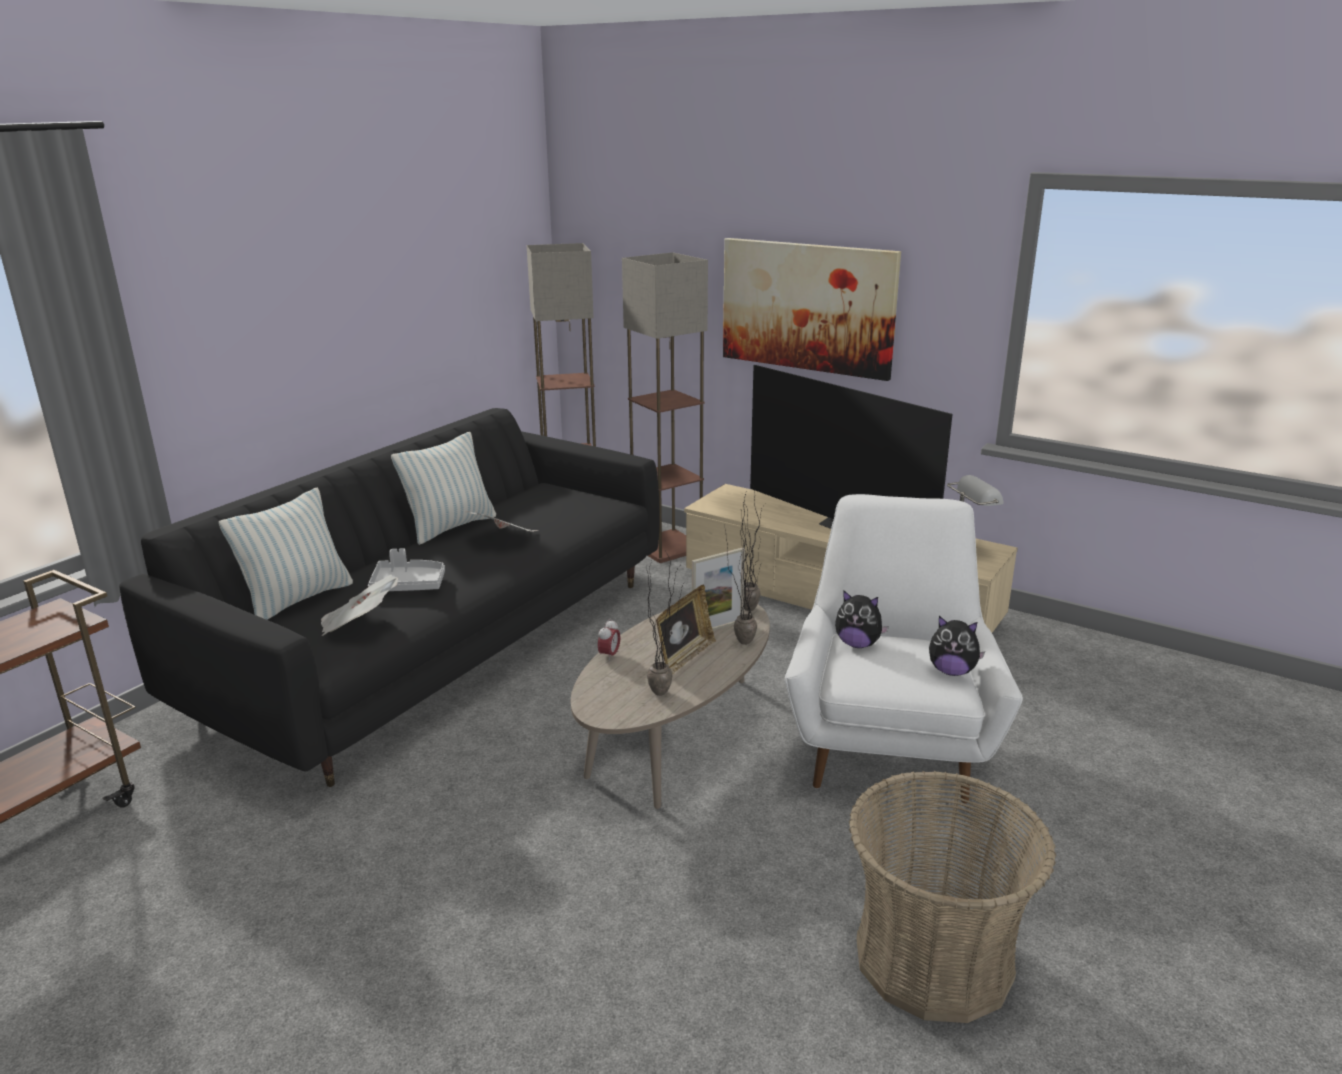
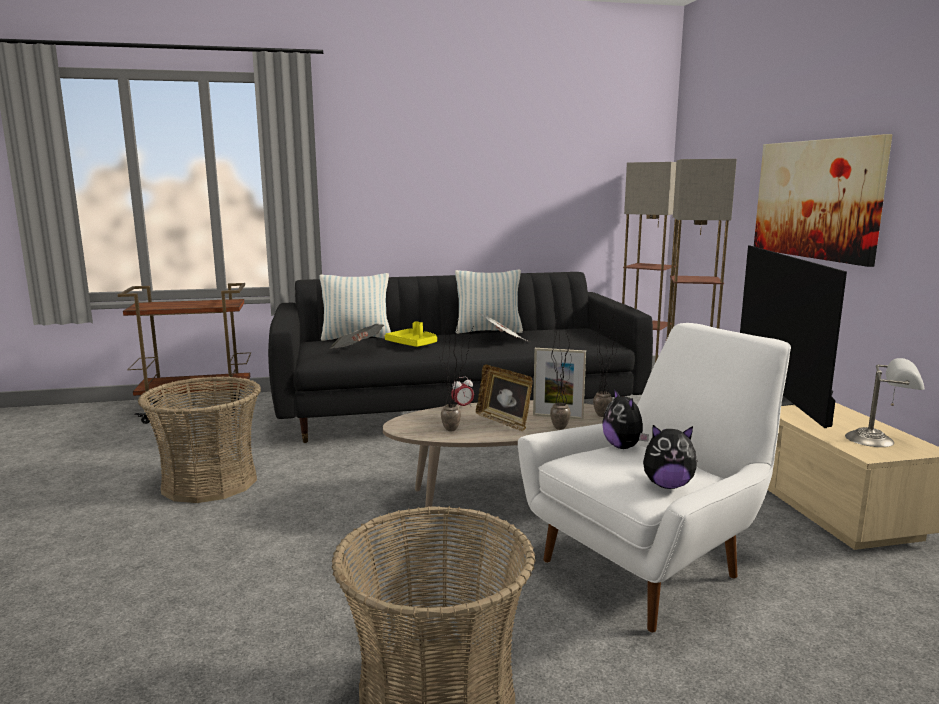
camera: 45 degrees right, 10 degrees down
grey tray [368,548,445,591] -> yellow tray [385,321,437,347]
picture frame [656,585,716,674] -> picture frame turned 60 degrees clockwise [476,365,533,432]
plush toy [929,616,985,676] -> plush toy turned 60 degrees counterclockwise [643,425,698,489]
none -> basket [138,376,261,503]

